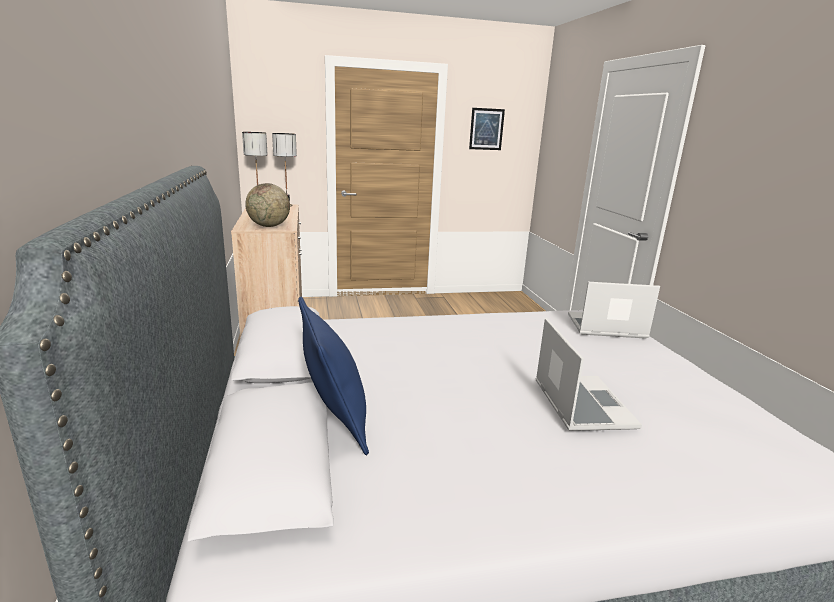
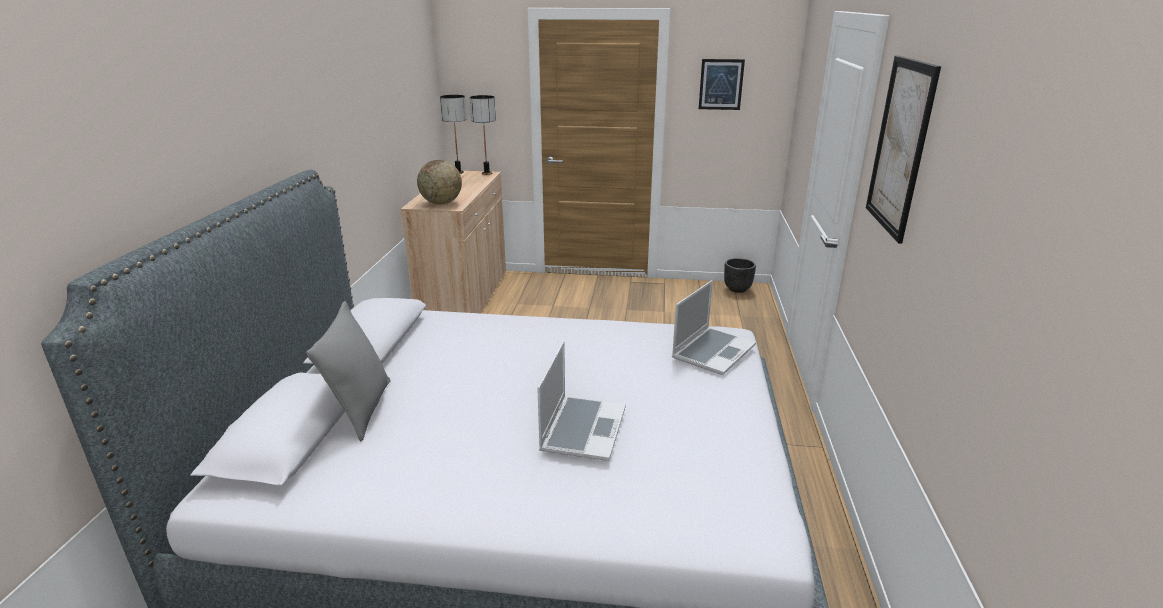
camera: 20 degrees right, 5 degrees up
blue pillow [298,296,369,455] -> grey pillow [306,301,391,441]
laptop [568,282,660,339] -> laptop turned 105 degrees clockwise [672,280,756,375]
none -> black planter [724,258,756,293]
none -> picture [866,56,941,243]

